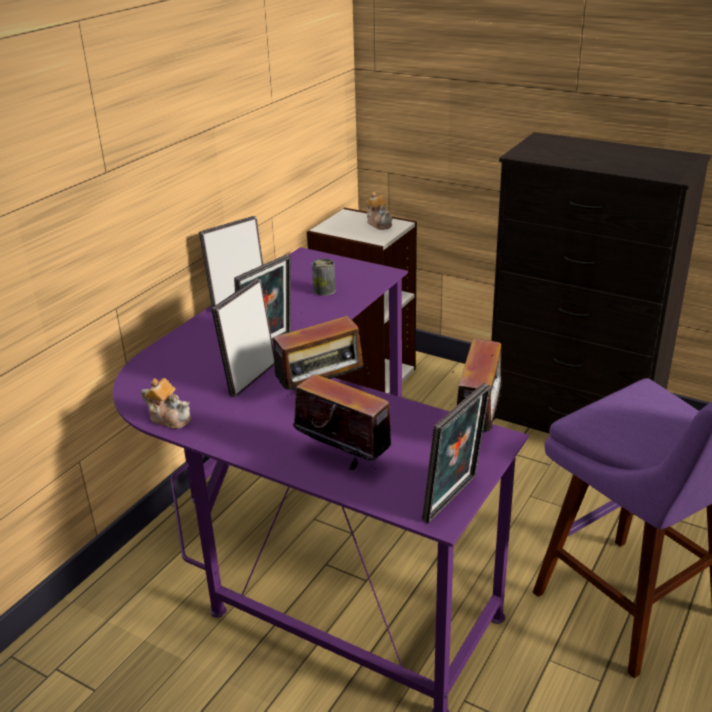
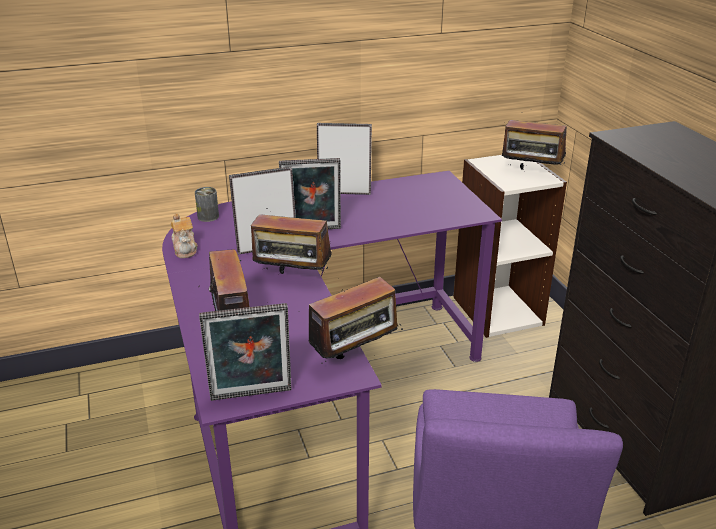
camera: 40 degrees right, 0 degrees up
can [312,259,336,296] -> can moved to [195,187,219,222]
teapot [366,192,393,230] -> radio [502,112,567,170]

